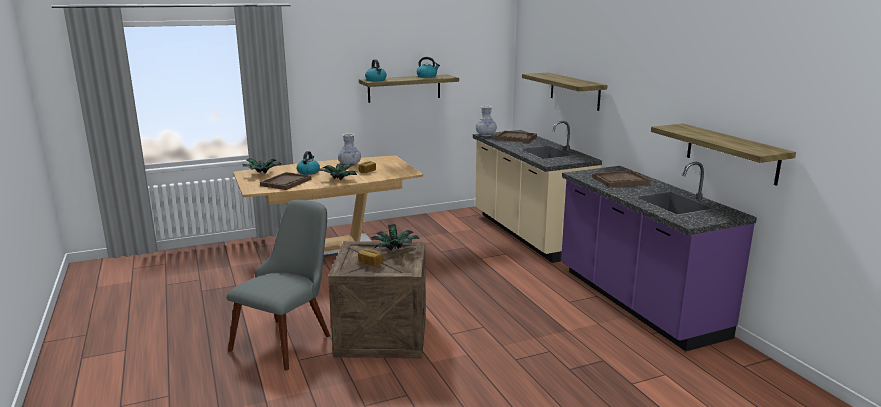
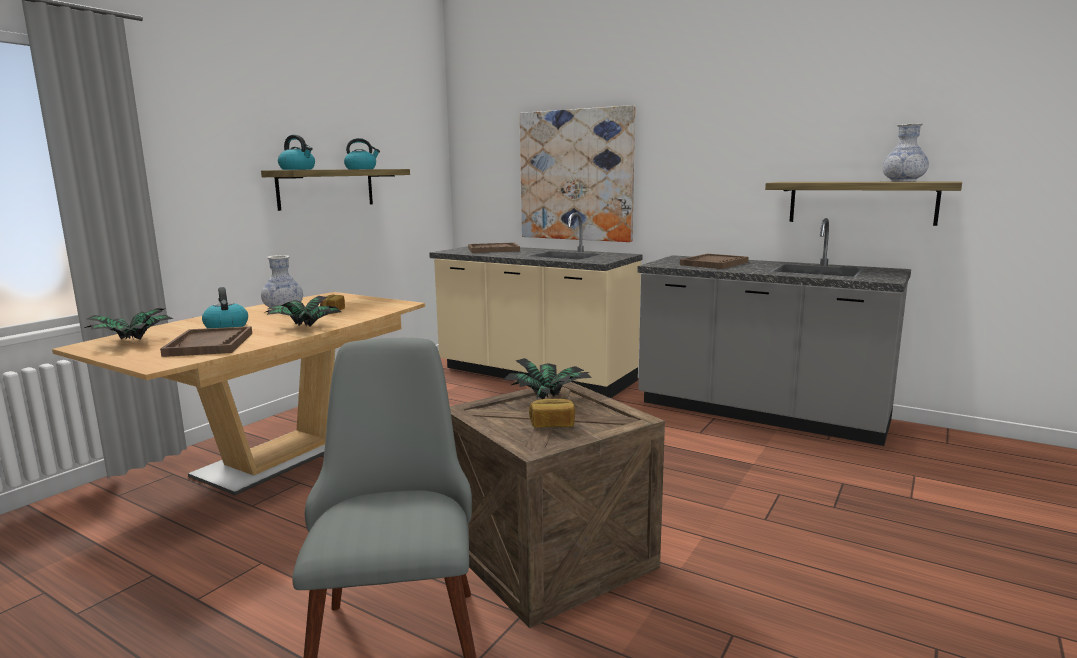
camera: 35 degrees left, 5 degrees down
vase [476,106,497,136] -> vase moved to [882,123,929,182]
shelf [522,73,608,111] -> picture [520,105,635,242]
purple counter [561,162,757,351] -> grey counter [637,218,911,446]

